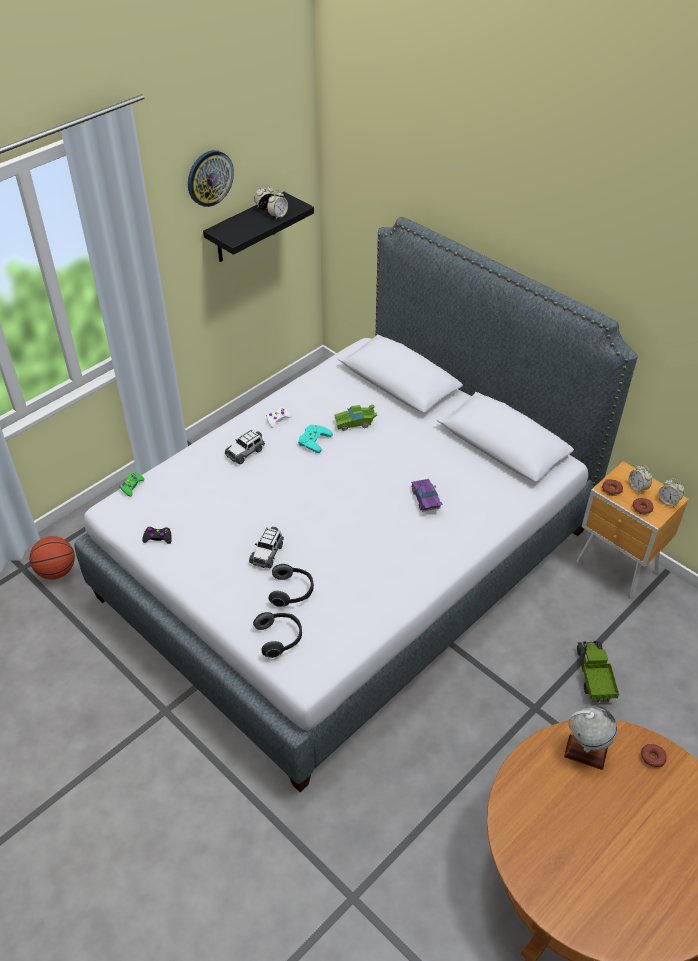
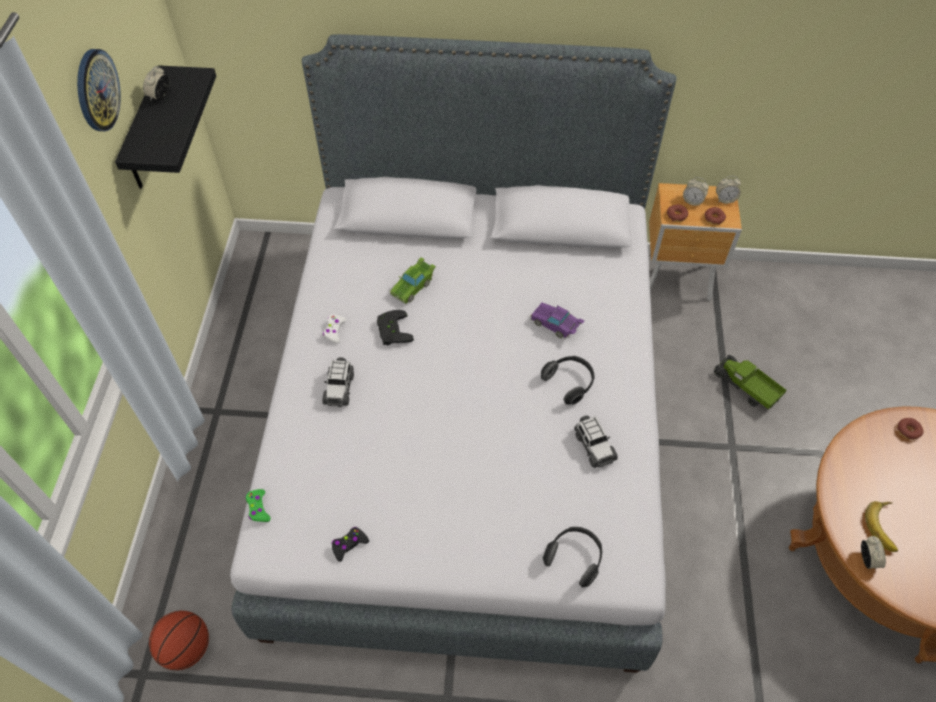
camera: 40 degrees left, 10 degrees up
toy car [249,527,284,568] -> toy car moved to [574,415,618,468]
alarm clock [267,190,288,220] -> alarm clock moved to [861,536,886,569]
headphones [269,564,314,607] -> headphones moved to [541,356,594,405]
turquoise game controller [298,425,333,453] -> black game controller [377,310,414,346]
globe [564,706,617,770] -> none
none -> banana [865,501,898,552]

